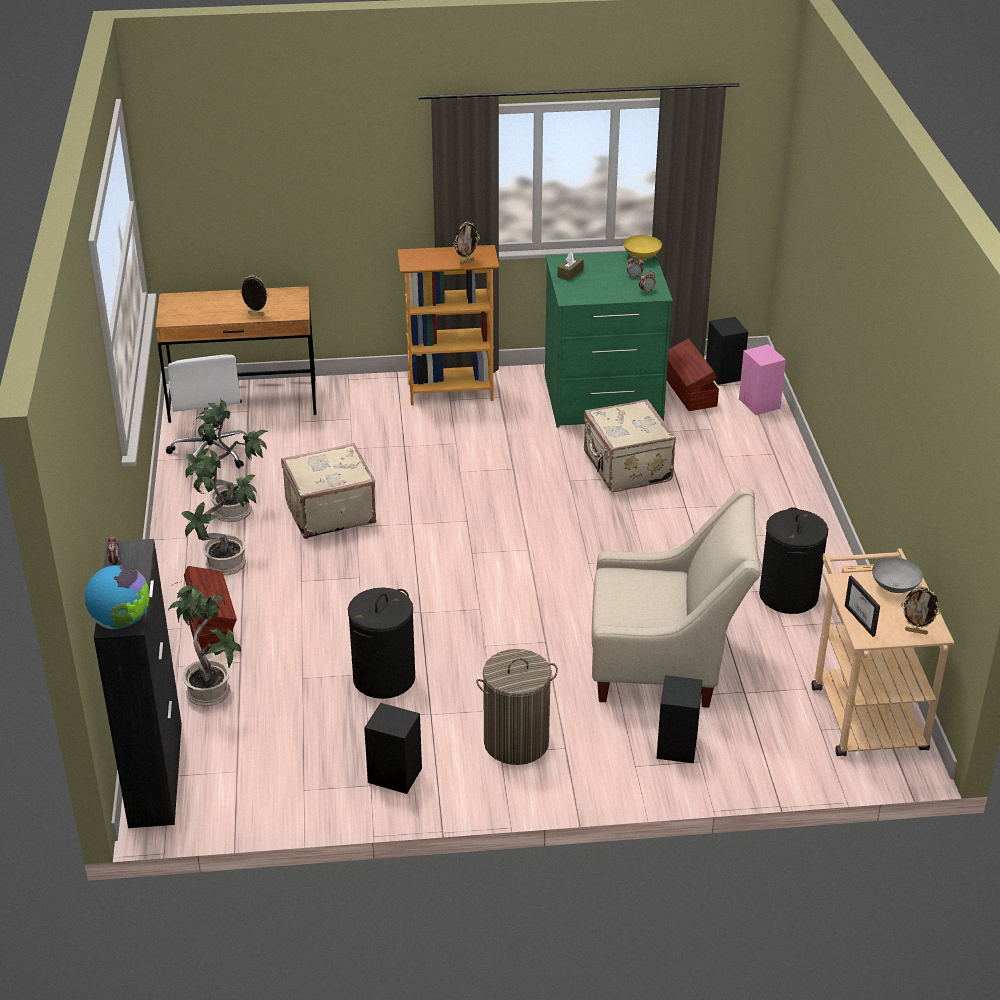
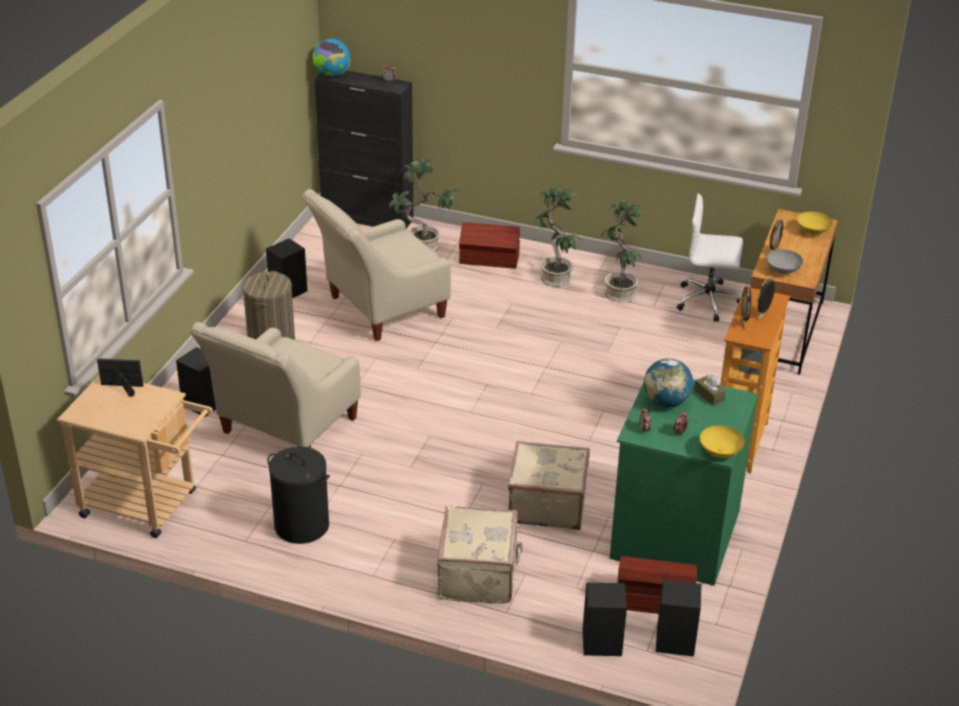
camera: 115 degrees right, 0 degrees up
beige suitcase [281,443,376,539] -> beige suitcase moved to [438,505,522,604]
black laundry basket [348,588,415,699] -> beige armchair [302,189,451,341]
pink speaker [739,344,786,415] -> black speaker [582,582,627,656]
grey bowl [872,558,923,593] -> grey bowl moved to [766,250,803,274]
picture frame [901,587,941,634] -> picture frame moved to [756,277,775,320]
none -> globe [644,358,693,407]
none -> yellow bowl [797,211,832,235]

